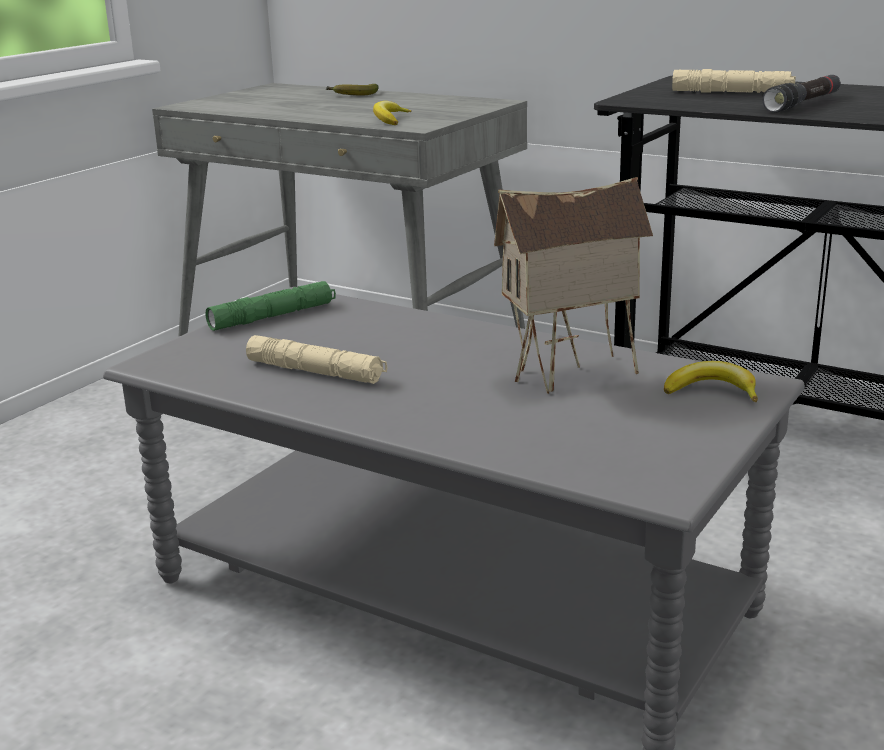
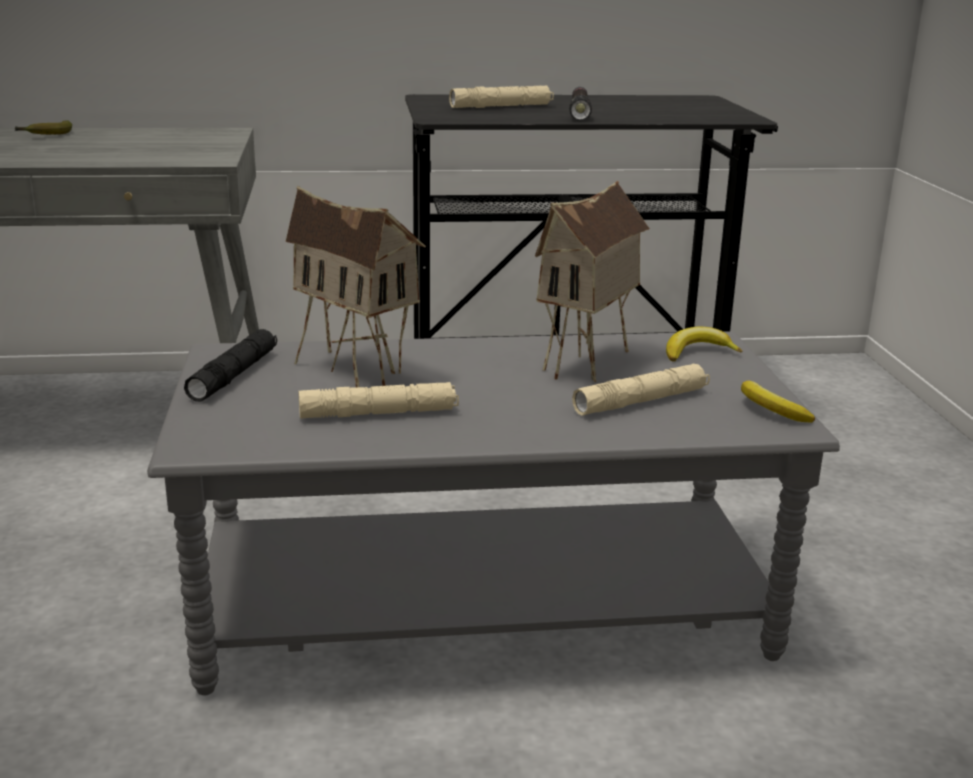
camera: 40 degrees left, 0 degrees up
green flashlight [206,281,336,331] -> black flashlight [184,329,277,402]
banana [373,101,412,125] -> banana moved to [741,381,815,423]
none -> toy house [286,186,426,387]
none -> beige flashlight [572,364,710,416]

